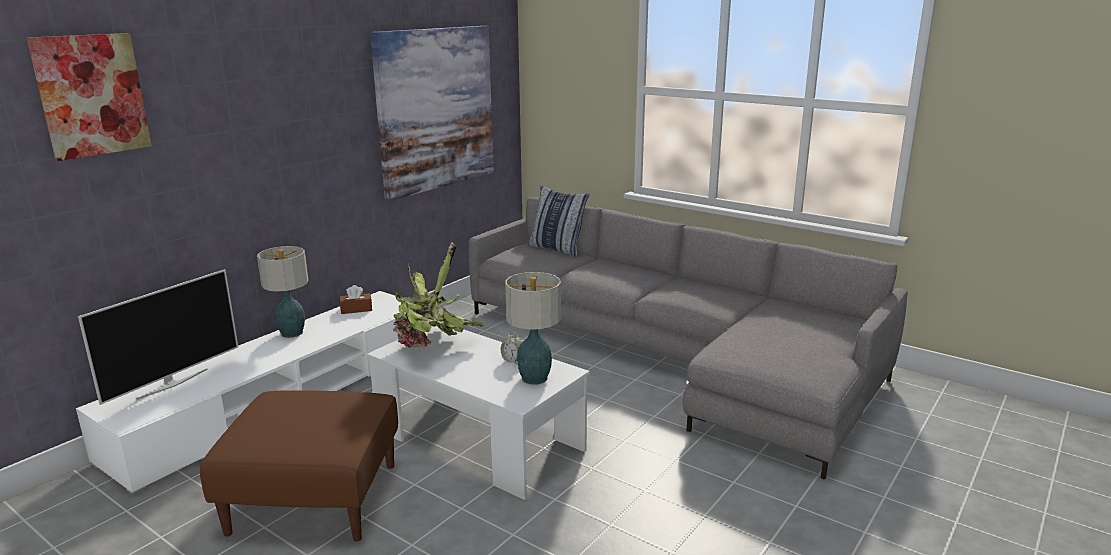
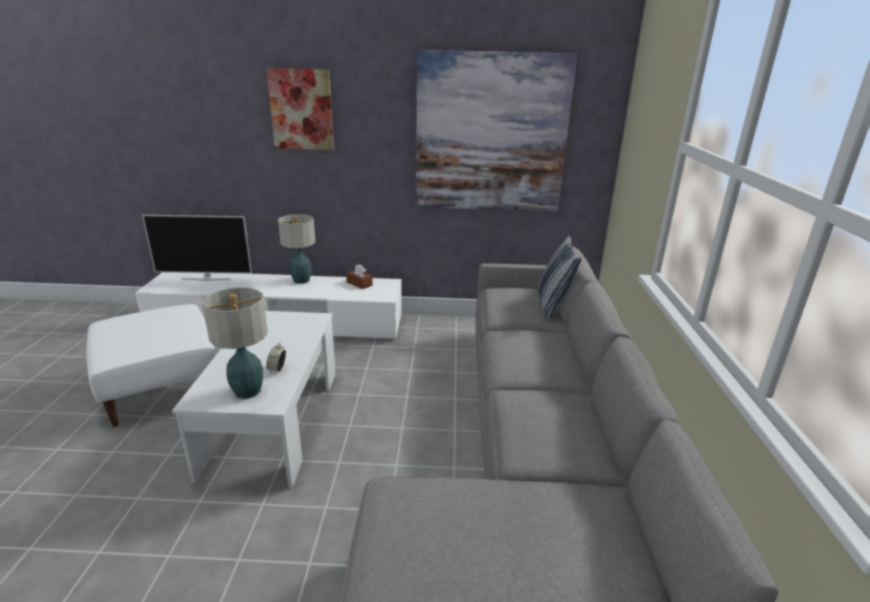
camera: 55 degrees right, 5 degrees up
picture [27,33,152,161] -> picture moved to [266,68,334,150]
brown ottoman [200,390,398,542] -> white ottoman [86,304,217,427]
potted plant [393,242,484,348] -> none

